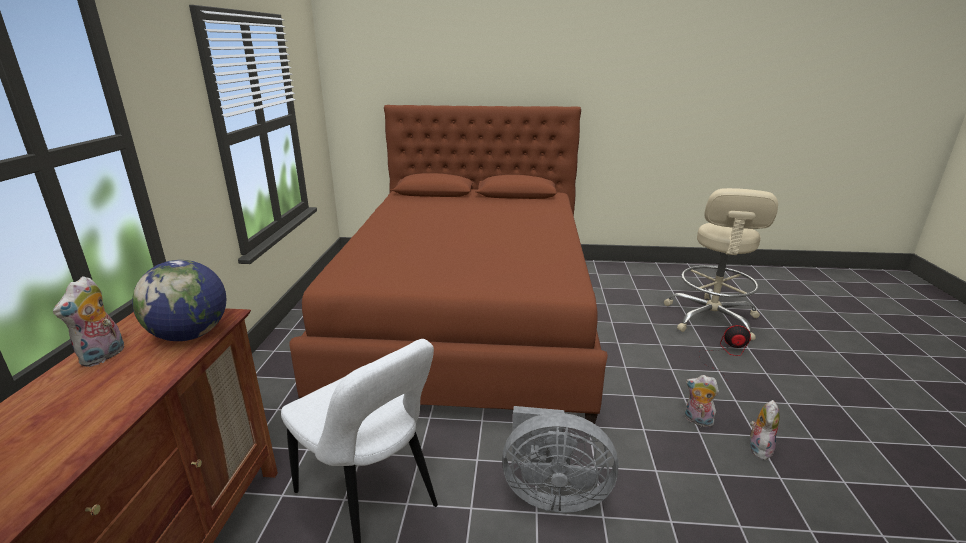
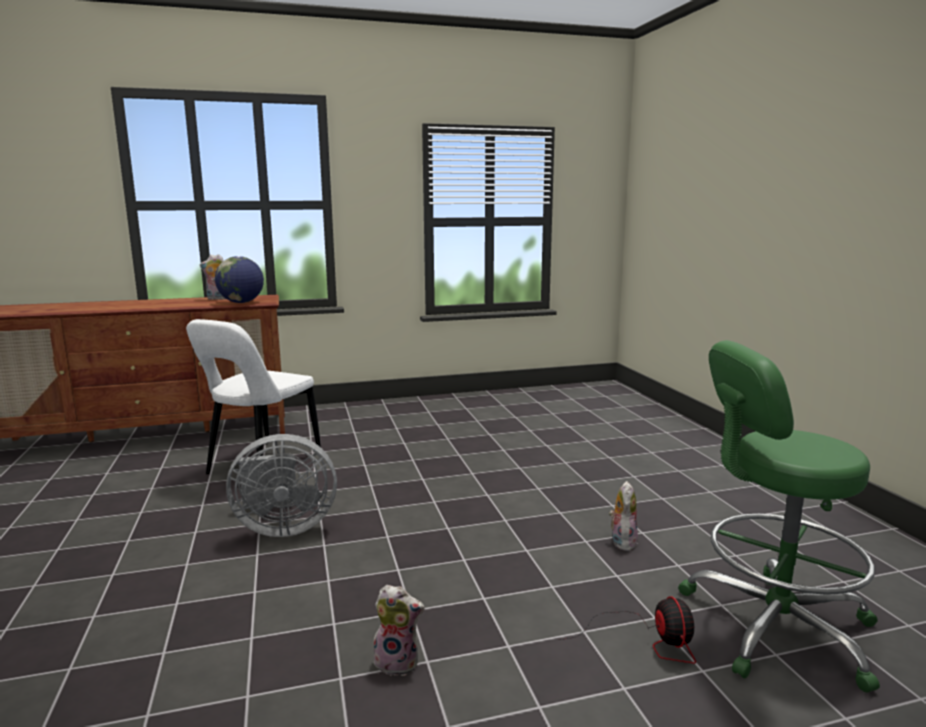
camera: 70 degrees right, 10 degrees down
brown bed [289,105,608,424] -> none
grey fan [502,406,619,513] -> grey fan turned 90 degrees counterclockwise [226,434,337,537]
beige stool [664,188,778,341] -> green stool [678,340,880,693]
plush toy [685,375,719,427] -> plush toy moved to [609,481,638,551]

